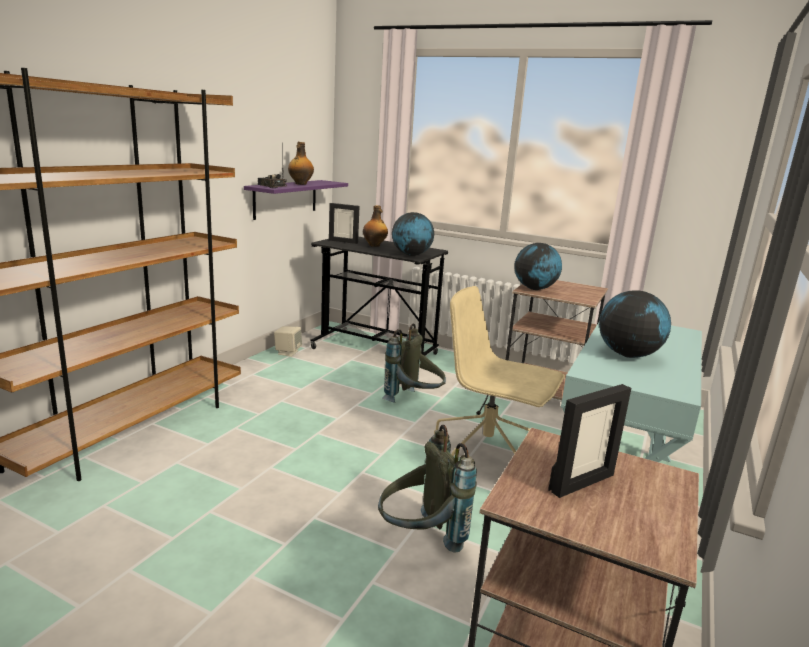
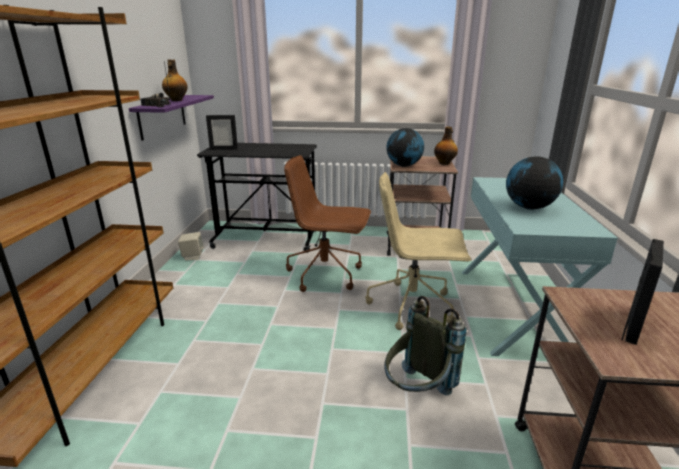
camera: 20 degrees left, 5 degrees up
bottle [363,205,388,247] -> bottle moved to [434,126,458,165]
grey backpack [382,323,446,403] -> brown office chair [284,155,371,292]
globe [392,212,434,256] -> none

